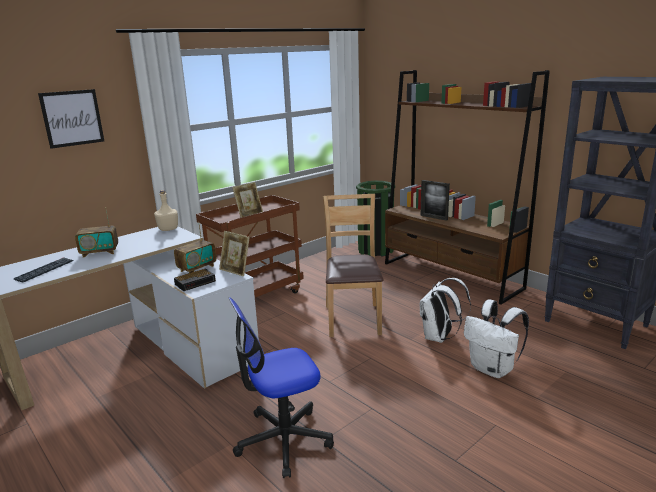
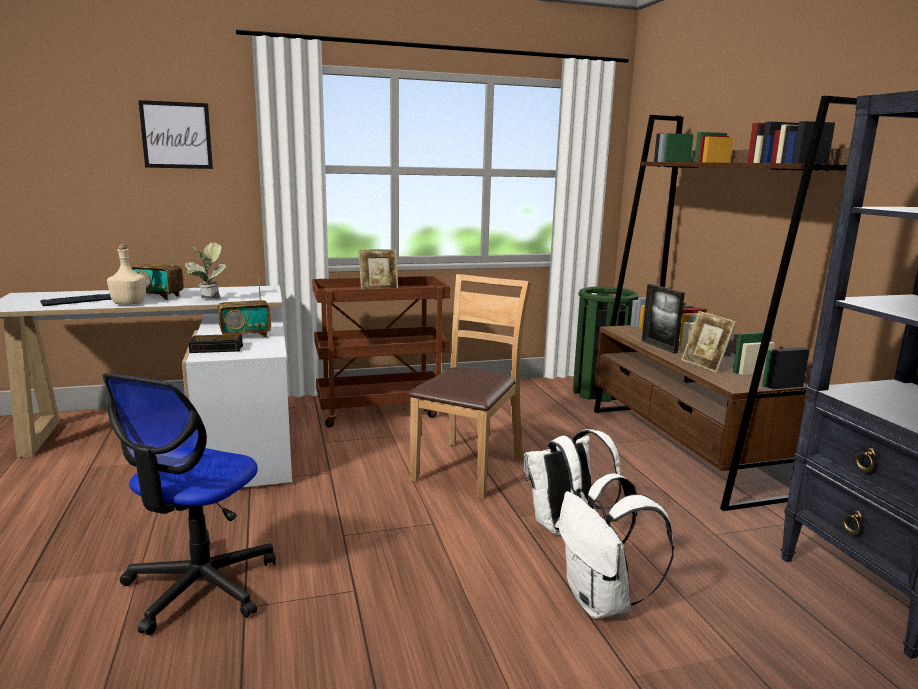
camera: 25 degrees right, 5 degrees down
beige bottle [154,190,178,231] -> beige bottle moved to [107,244,146,305]
picture frame [219,231,250,276] -> picture frame moved to [681,311,736,373]
office chair [228,298,334,478] -> office chair turned 75 degrees counterclockwise [102,373,276,635]
none -> potted plant [185,242,226,299]

